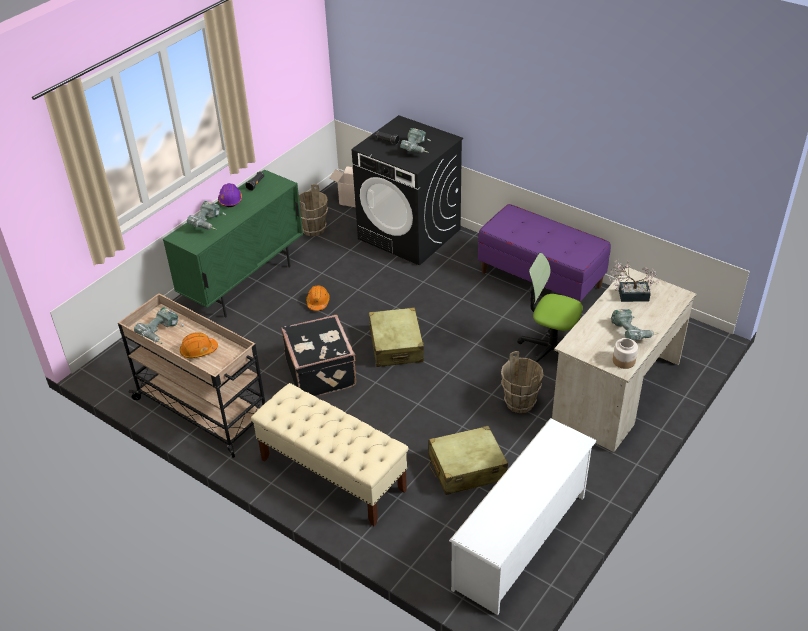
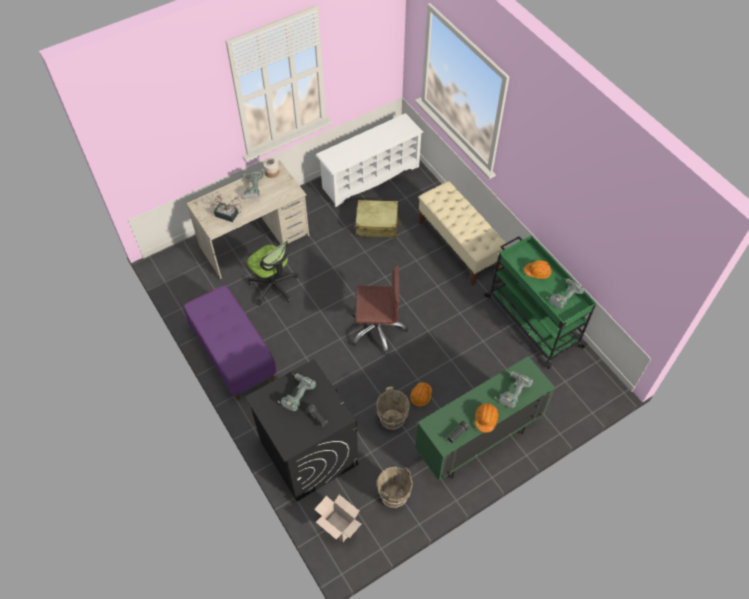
camera: 160 degrees left, 15 degrees up
beige cart [118,293,265,458] -> green cart [485,235,596,369]
purple hard hat [218,183,242,207] -> orange hard hat [475,403,499,433]
black suitcase [281,315,356,396] -> none
beige suitcase [369,307,424,367] -> brown office chair [352,265,408,355]
brown bucket [501,351,544,413] -> brown bucket moved to [376,387,410,430]

